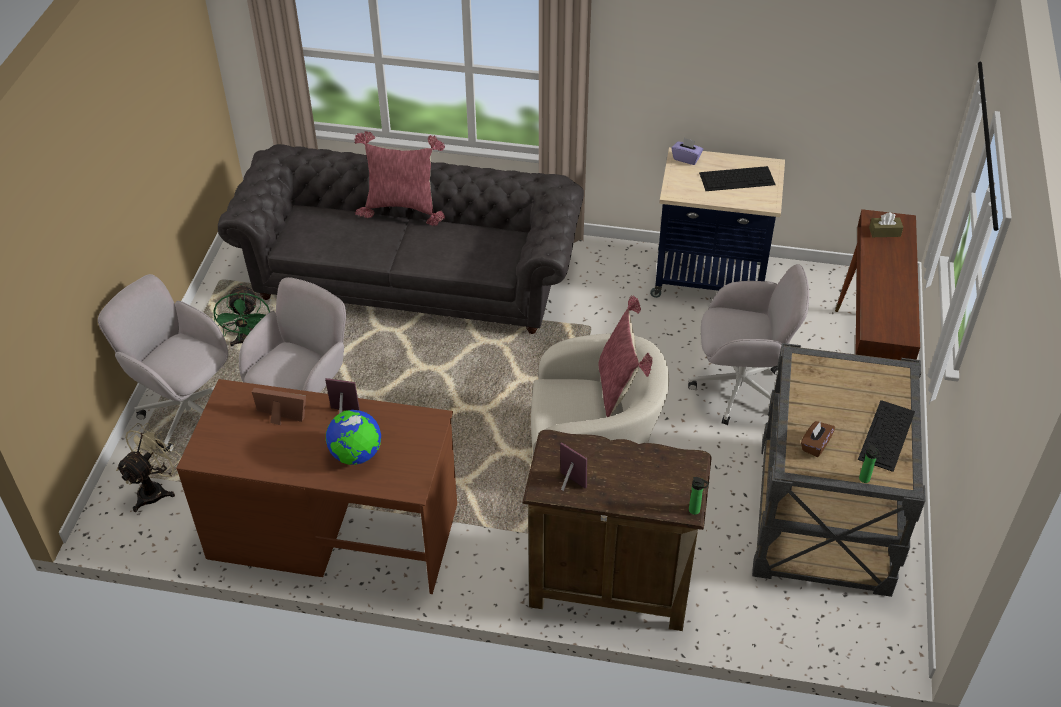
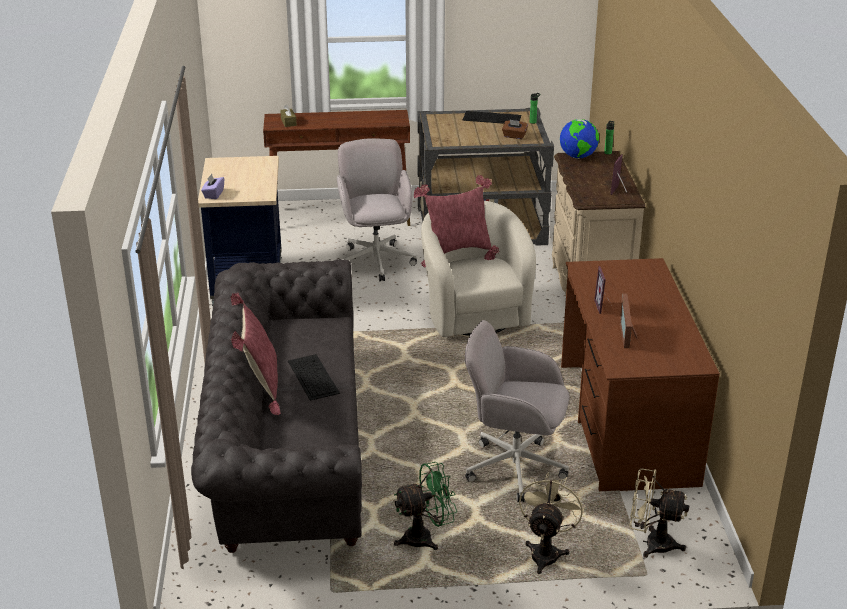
camera: 105 degrees left, 15 degrees down
grey office chair [98,274,232,452] -> beige fan [519,472,585,574]
globe [326,410,381,465] -> globe moved to [560,119,599,158]
keyboard [699,166,776,191] -> keyboard moved to [288,354,340,401]

